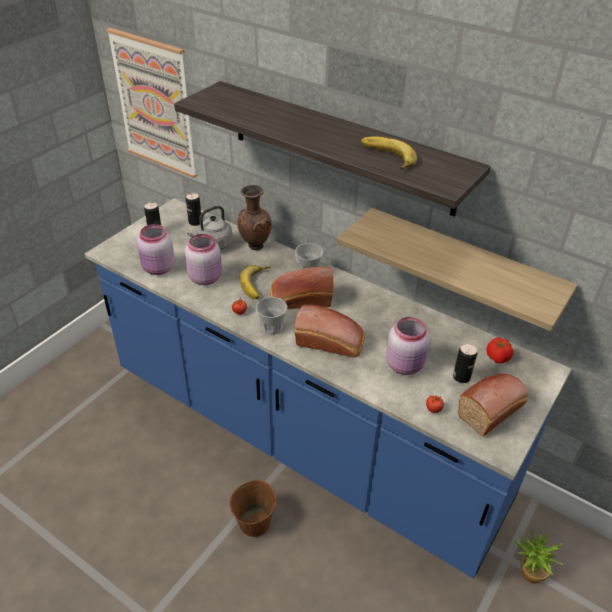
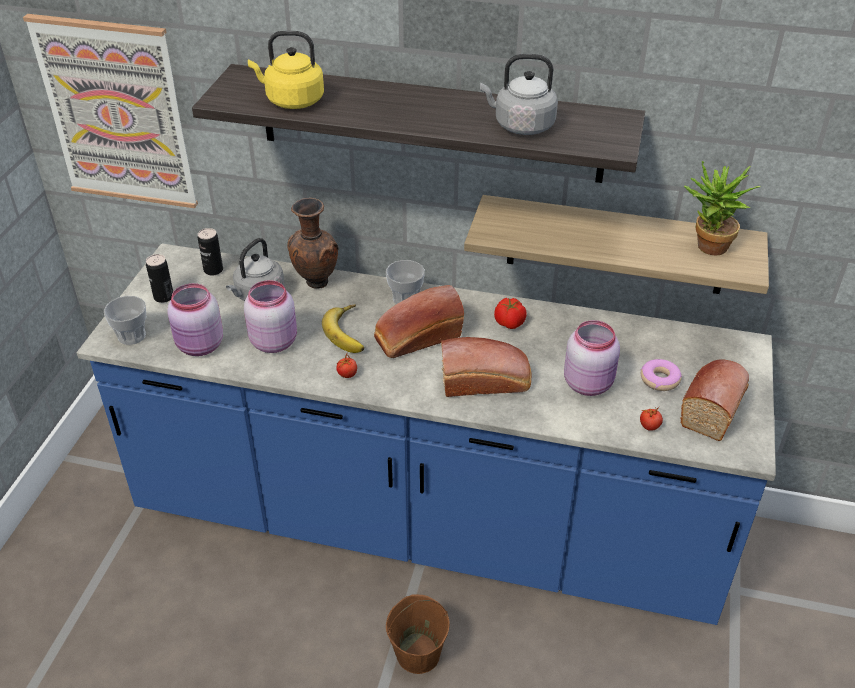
camera: 20 degrees left, 0 degrees up
cup [256,297,287,335] -> cup moved to [104,296,146,345]
banana [361,136,417,170] -> grey kettle [480,54,558,135]
can [453,343,477,383] -> donut [640,359,682,391]
tomato [486,337,514,364] -> tomato moved to [494,298,527,329]
potted plant [515,528,563,584] -> potted plant moved to [684,161,760,255]
none -> yellow kettle [248,31,324,109]

